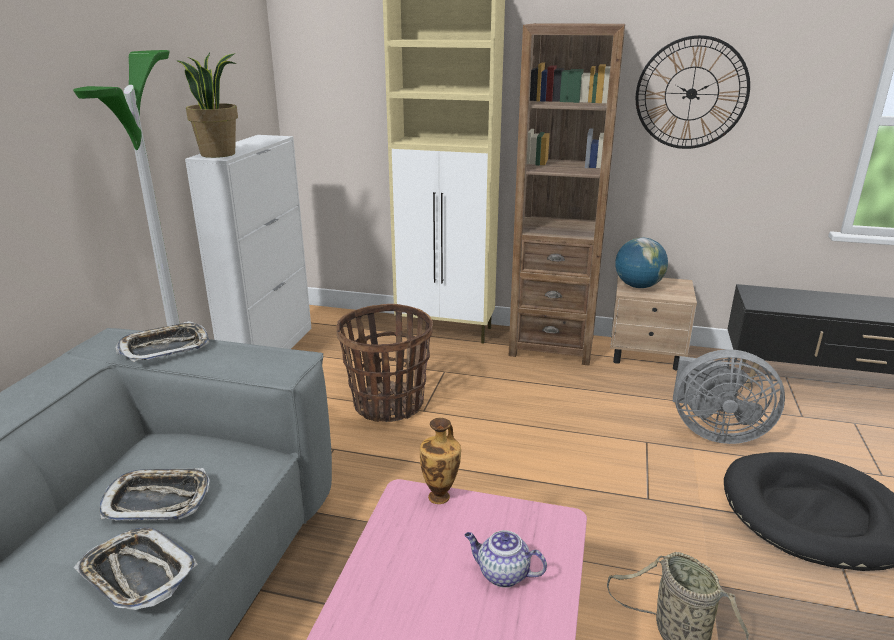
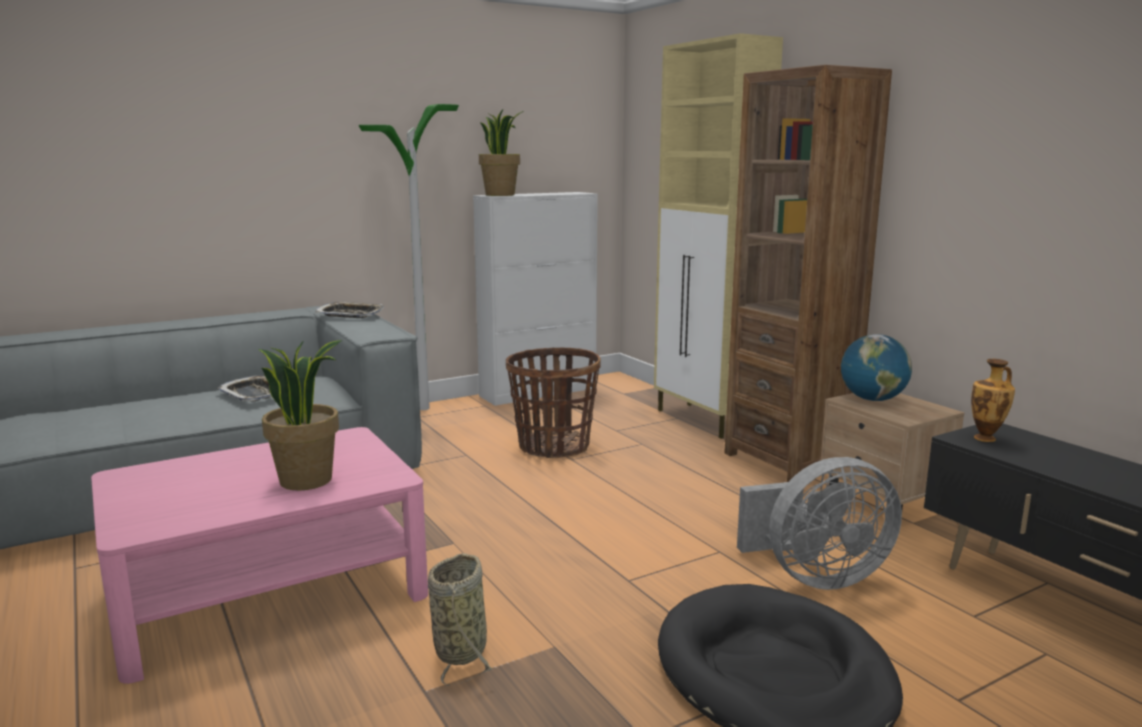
camera: 45 degrees right, 10 degrees down
tray [74,527,198,610] -> none
vase [420,418,461,504] -> vase moved to [971,359,1015,442]
teapot [465,530,547,588] -> potted plant [258,340,342,491]
wall clock [636,35,750,149] -> none
grey fan [673,349,785,444] -> grey fan turned 75 degrees counterclockwise [737,457,902,590]

